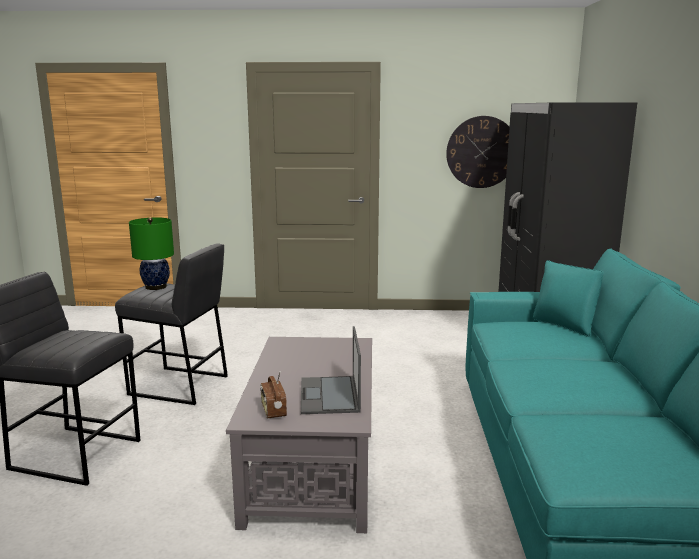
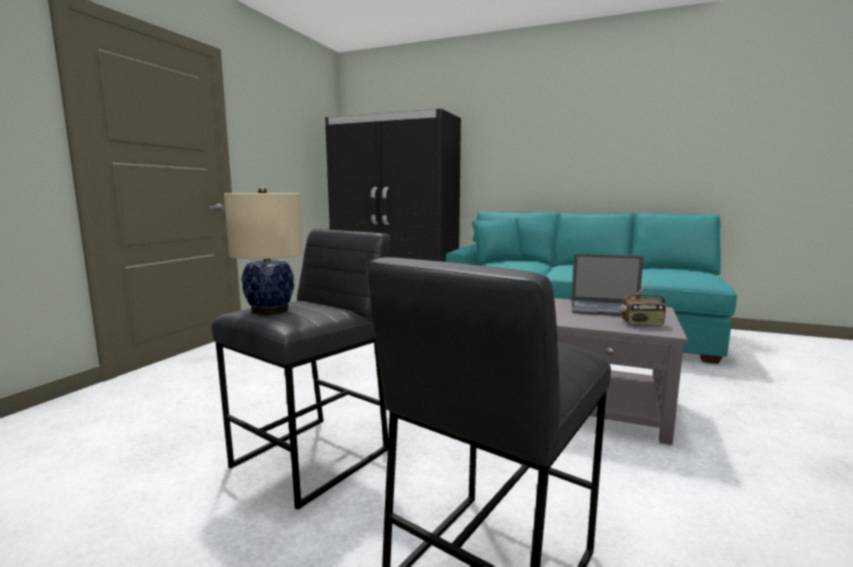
camera: 70 degrees left, 5 degrees down
green table lamp [129,218,174,290] -> beige table lamp [224,187,302,315]
wall clock [446,116,509,188] -> none

